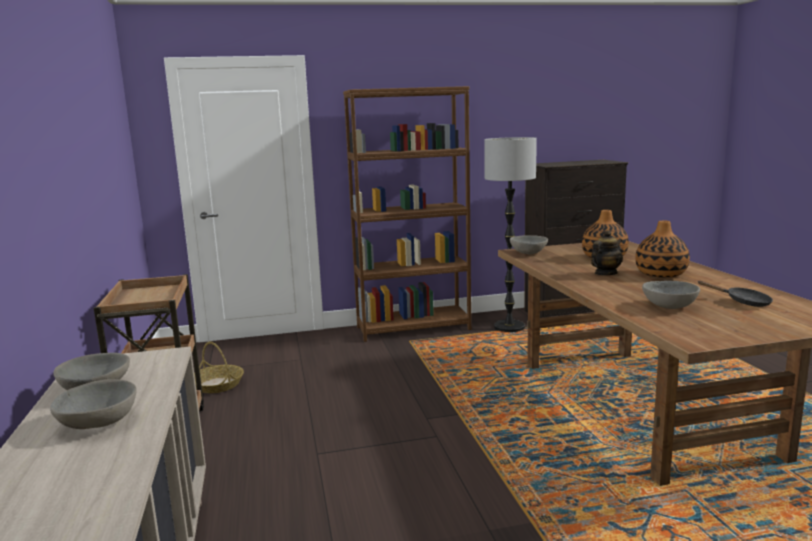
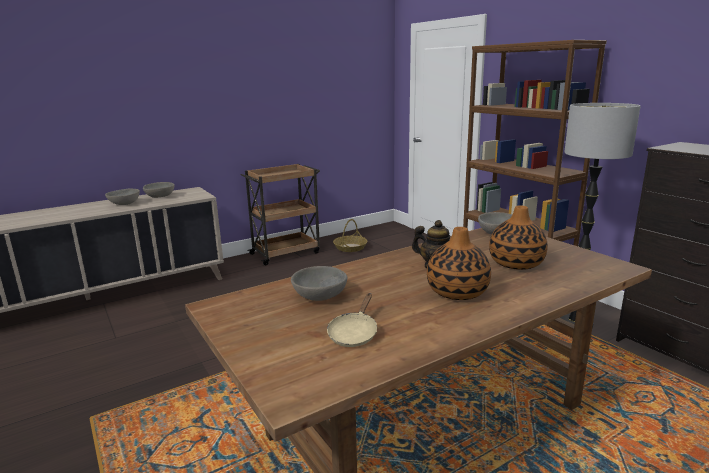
camera: 70 degrees right, 5 degrees up
black frying pan [697,281,773,307] -> beige frying pan [327,293,377,347]

